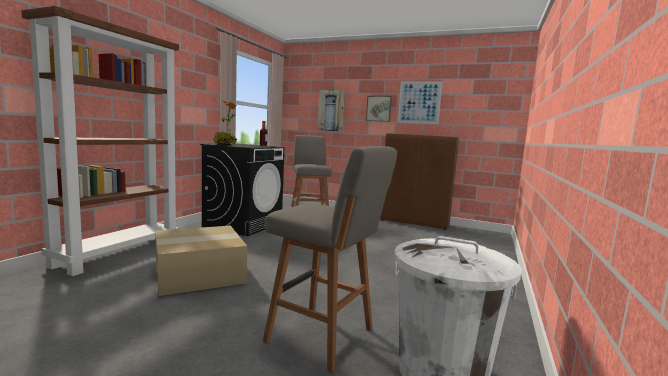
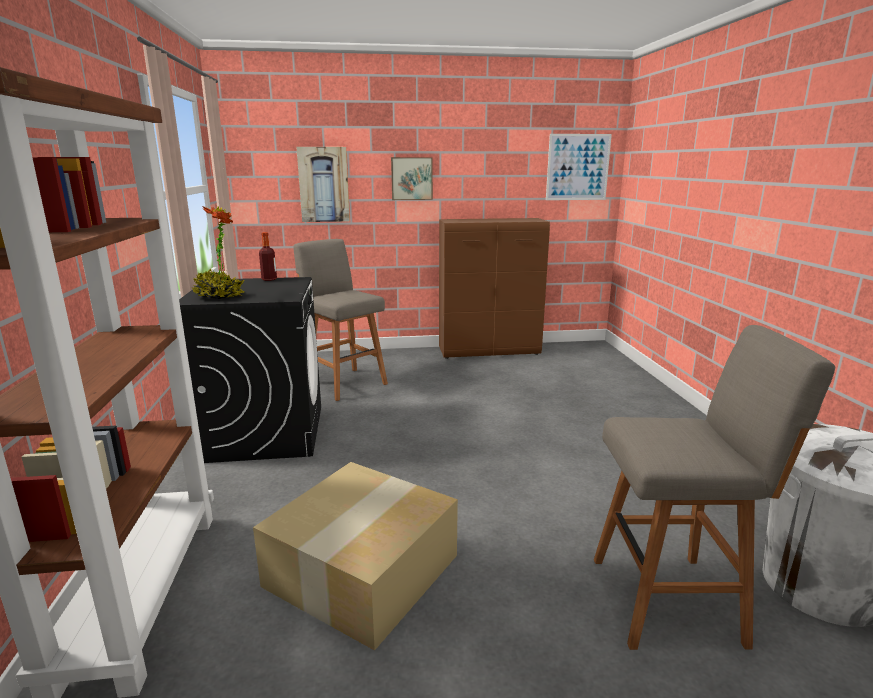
camera: 30 degrees left, 10 degrees up
picture [398,81,443,124] -> picture moved to [546,134,612,200]

